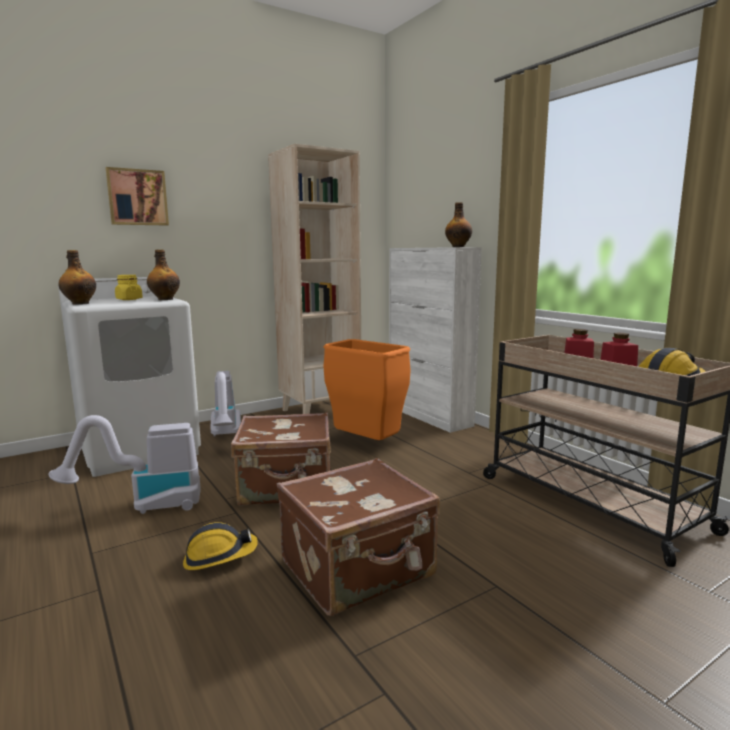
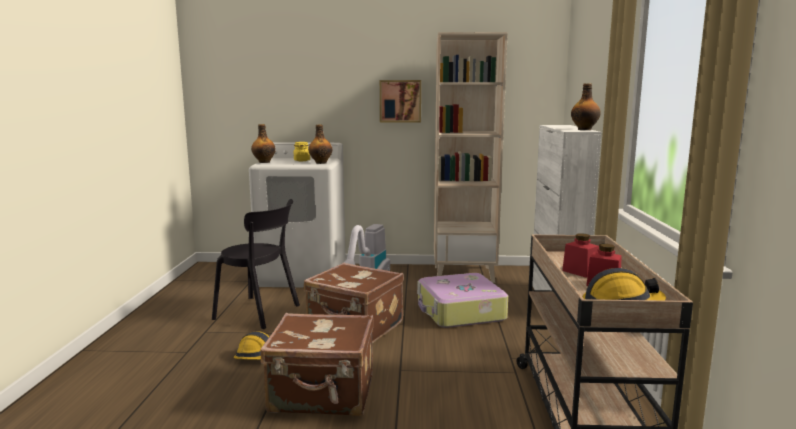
camera: 35 degrees right, 0 degrees up
vacuum cleaner [49,415,201,514] -> black chair [212,199,300,329]
picture [106,167,169,226] -> picture moved to [380,80,421,122]
orange trash can [323,339,411,440] -> suitcase [417,273,508,328]

